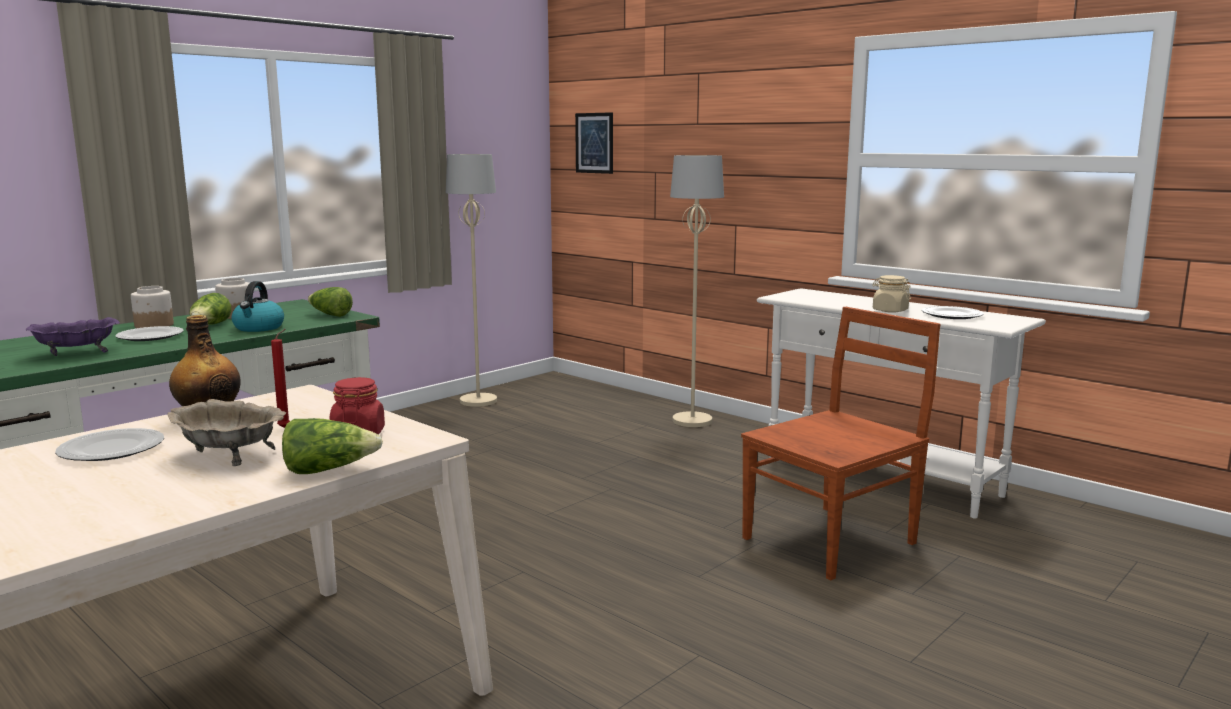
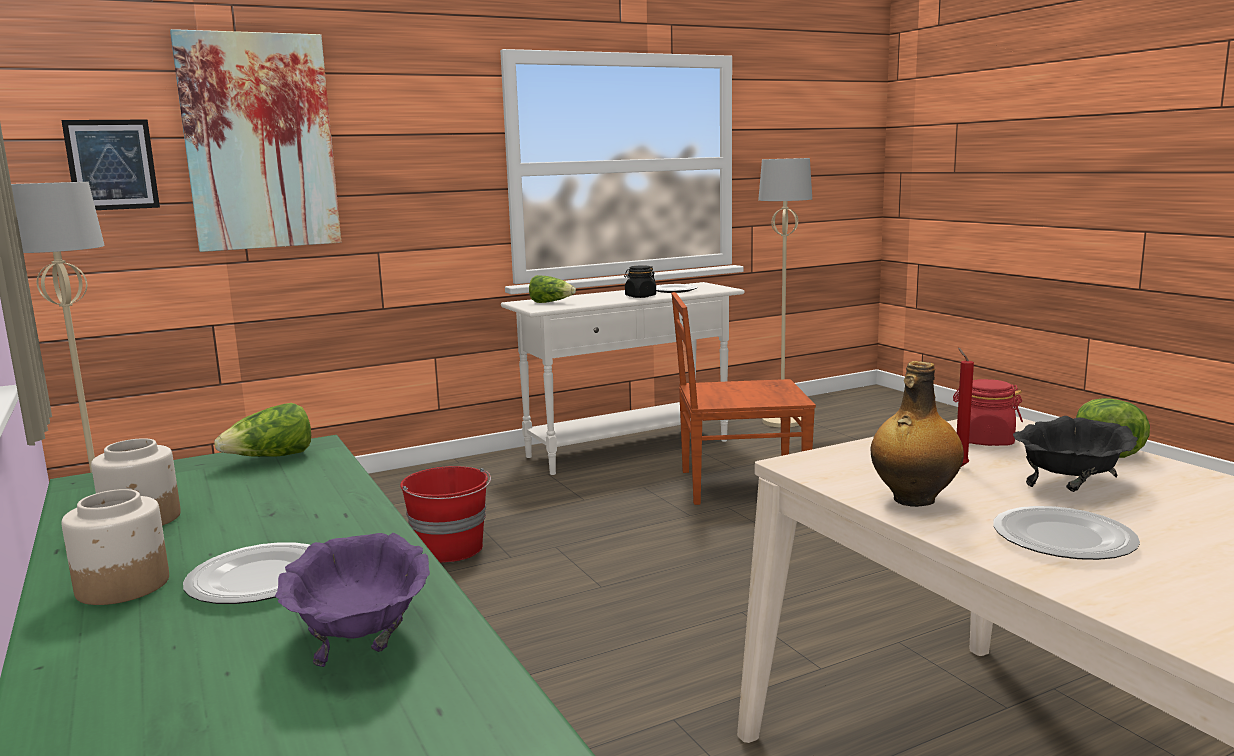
camera: 70 degrees left, 0 degrees up
beige bowl [167,399,286,466] -> black bowl [1013,416,1138,492]
lettuce [189,293,231,325] -> lettuce moved to [529,275,576,303]
kettle [232,281,284,332] -> none
beige floor lamp [670,155,724,427] -> beige floor lamp moved to [758,158,812,428]
brown chair [741,307,941,580] -> brown chair turned 75 degrees counterclockwise [671,292,816,505]
beige jar [872,275,911,313] -> black jar [624,265,656,298]
none -> picture [170,29,341,252]
none -> red bucket [400,466,491,563]

